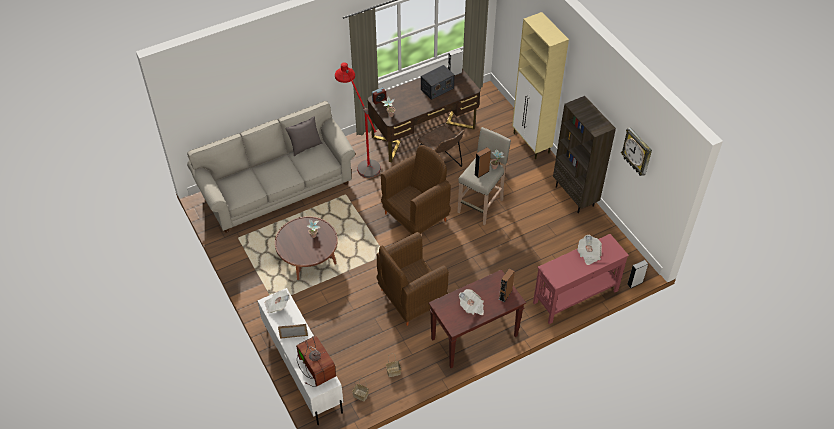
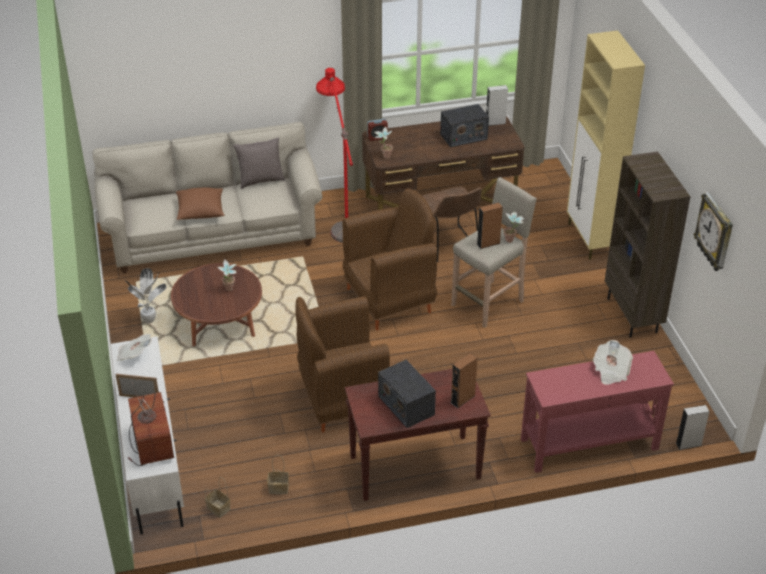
camera: 15 degrees right, 10 degrees down
newspaper [459,289,484,315] -> radio [378,360,436,428]
none -> potted plant [125,268,166,323]
none -> brown pillow [176,187,225,220]

